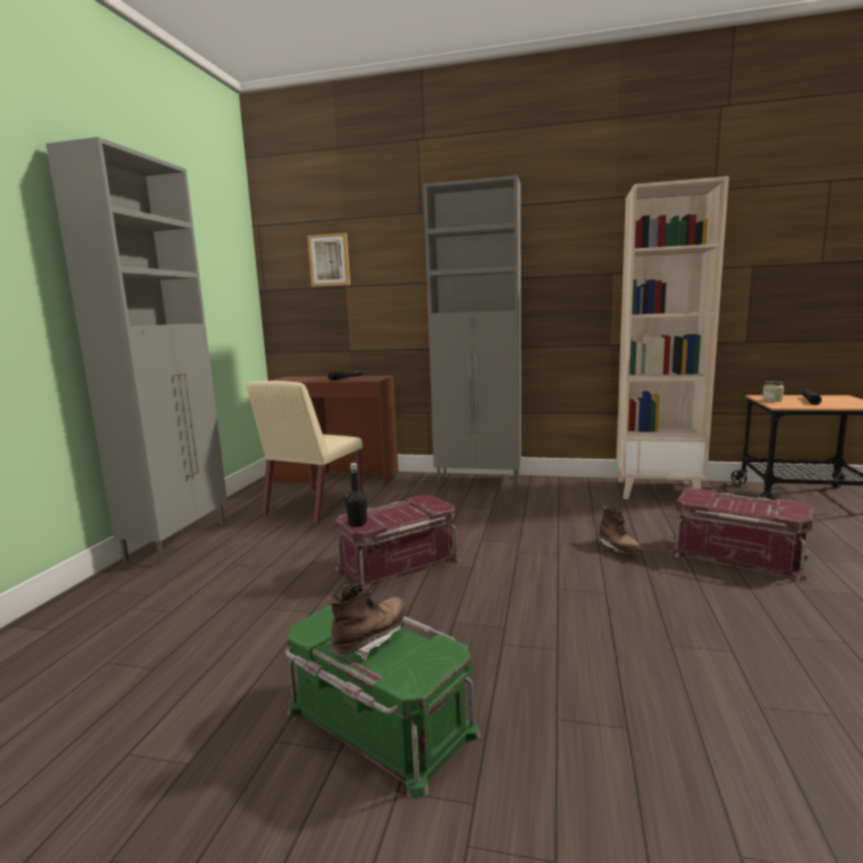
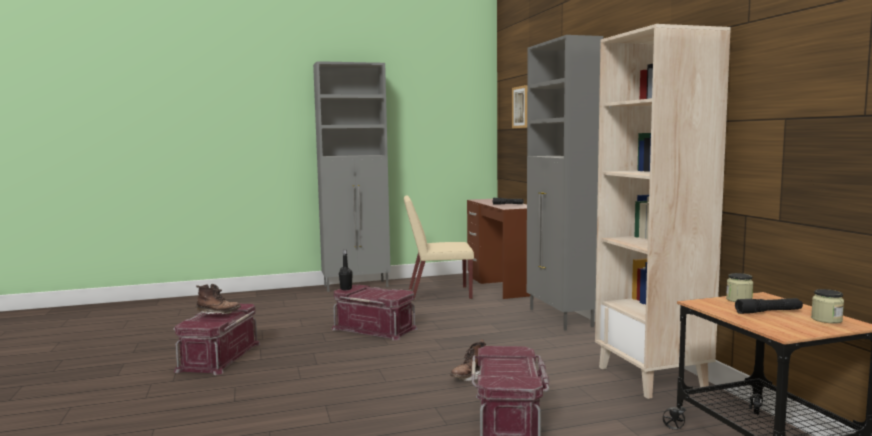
camera: 60 degrees right, 5 degrees down
green storage box [285,599,481,799] -> red storage box [173,304,261,375]
none -> jar [811,289,844,323]

